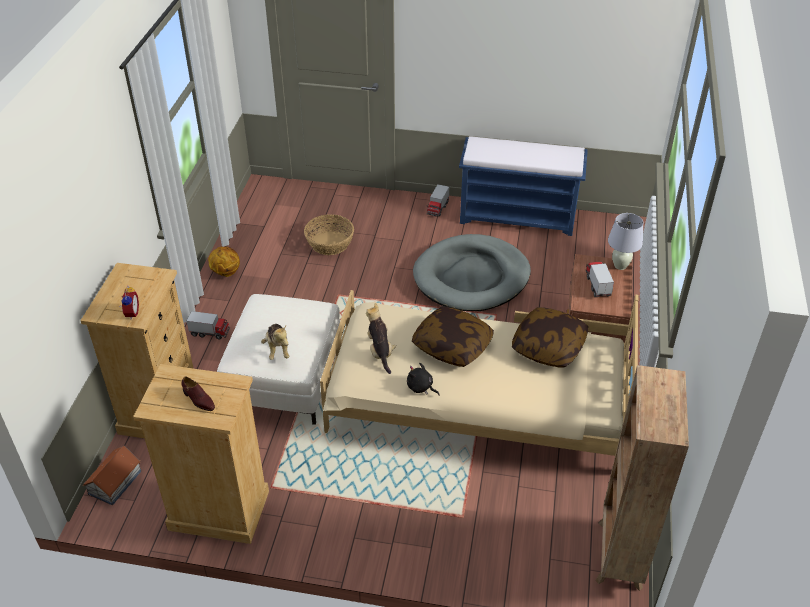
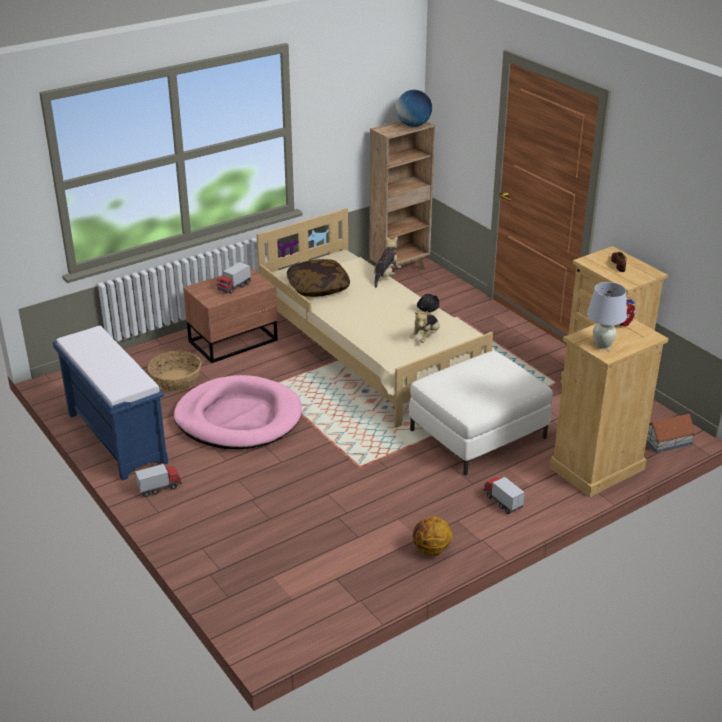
camera: 135 degrees left, 10 degrees down
plush toy [261,324,289,360] -> plush toy moved to [374,236,401,288]
basket [304,214,354,255] -> basket moved to [148,351,202,392]
pillow [412,306,494,367] -> none
grey dog bed [413,234,531,311] -> pink dog bed [174,375,302,450]
white table lamp [608,213,644,270] -> white table lamp moved to [587,282,627,349]
none -> globe [396,90,432,127]

